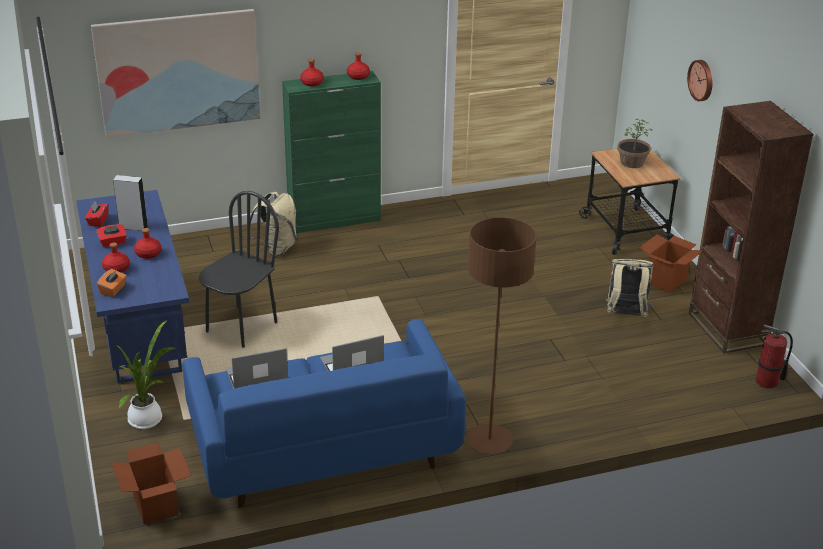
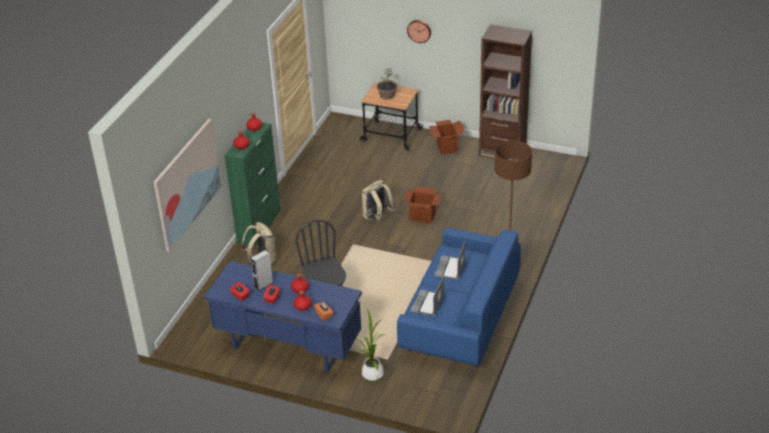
camera: 50 degrees left, 5 degrees up
cardboard box [112,442,191,525] -> cardboard box moved to [403,186,442,223]
beige backpack [604,259,653,317] -> beige backpack moved to [362,180,396,220]
fire extinguisher [756,324,793,389] -> none

